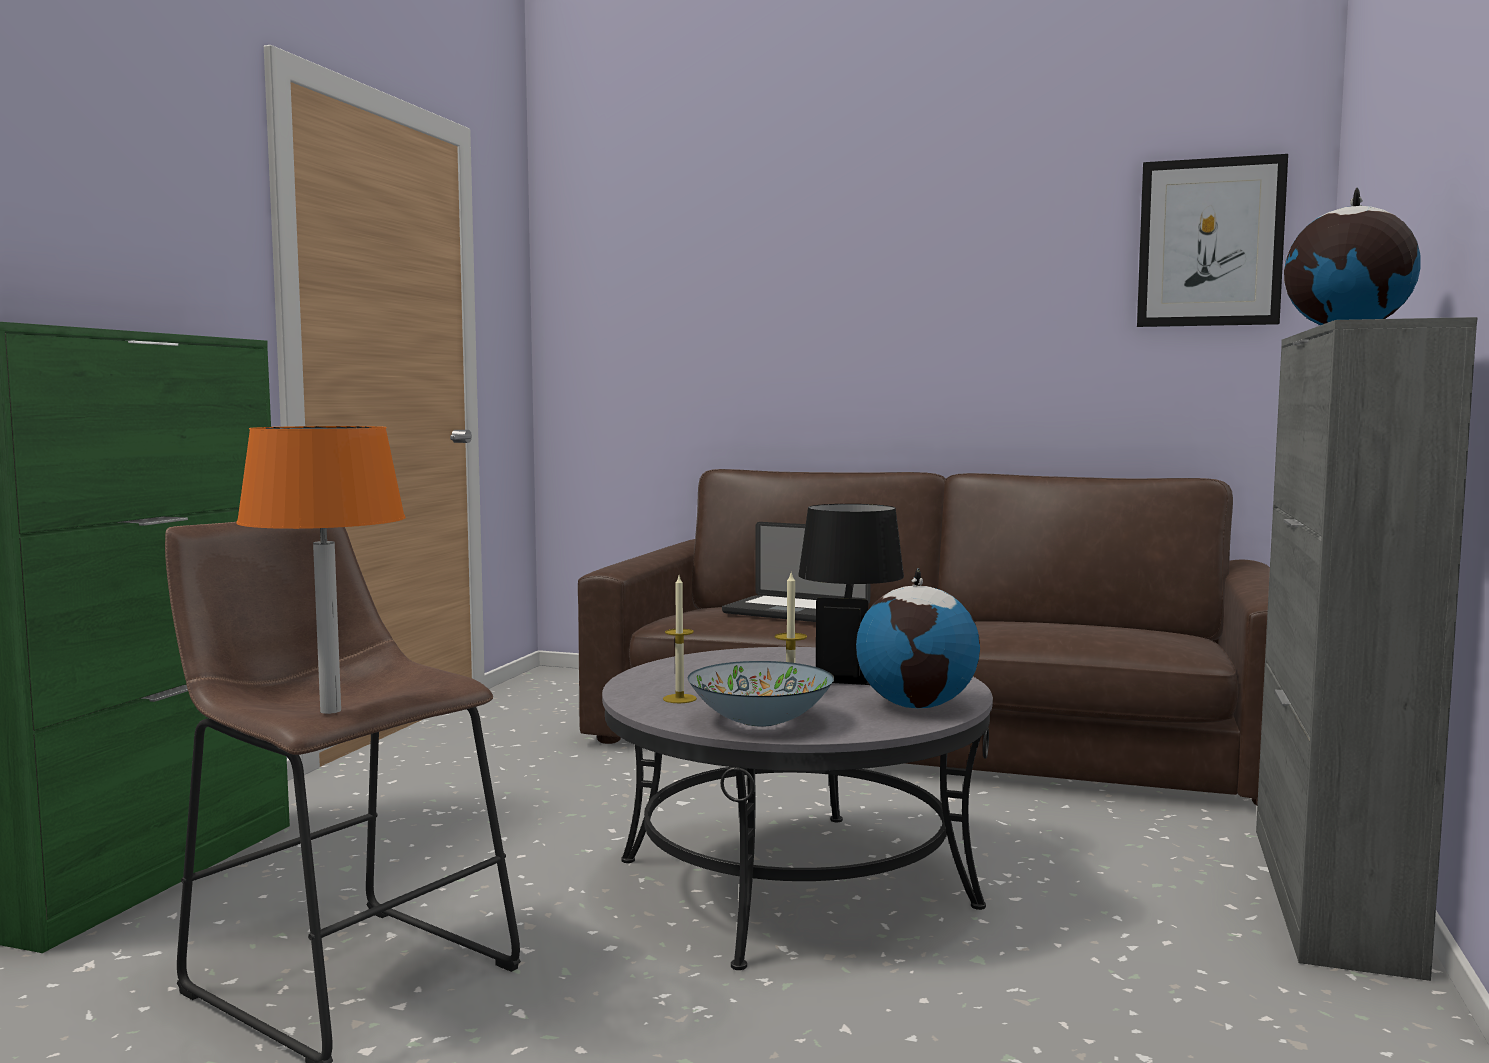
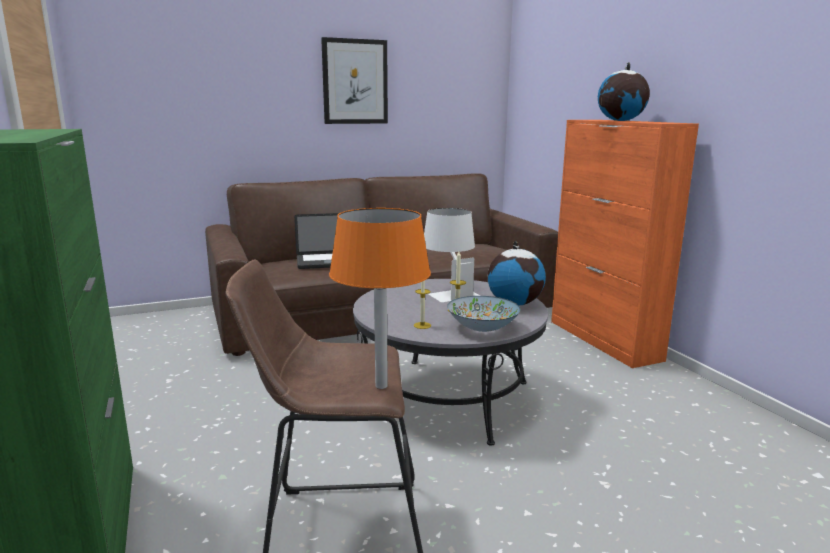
camera: 40 degrees left, 10 degrees up
black table lamp [798,504,904,685] -> white table lamp [424,208,481,303]
picture [1137,154,1288,327] -> picture moved to [321,37,388,124]
grey cabinet [1256,317,1478,981] -> orange cabinet [551,120,699,368]

